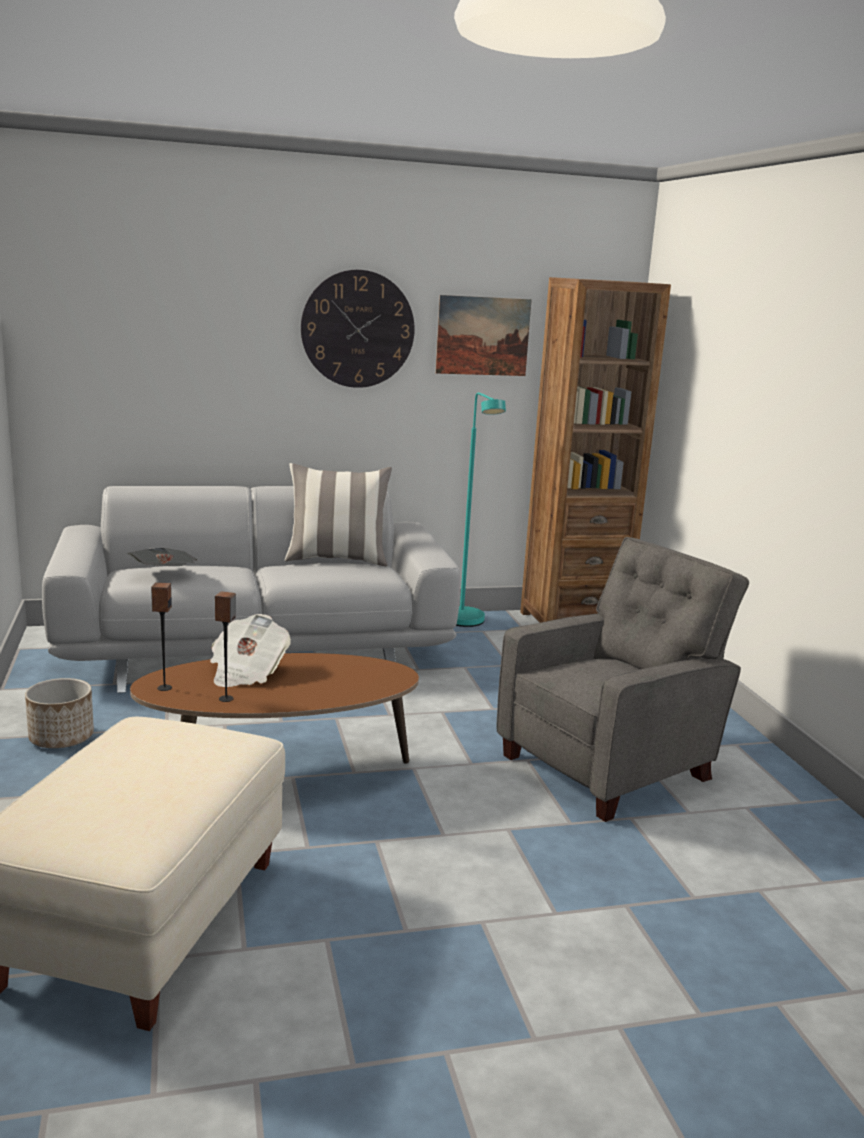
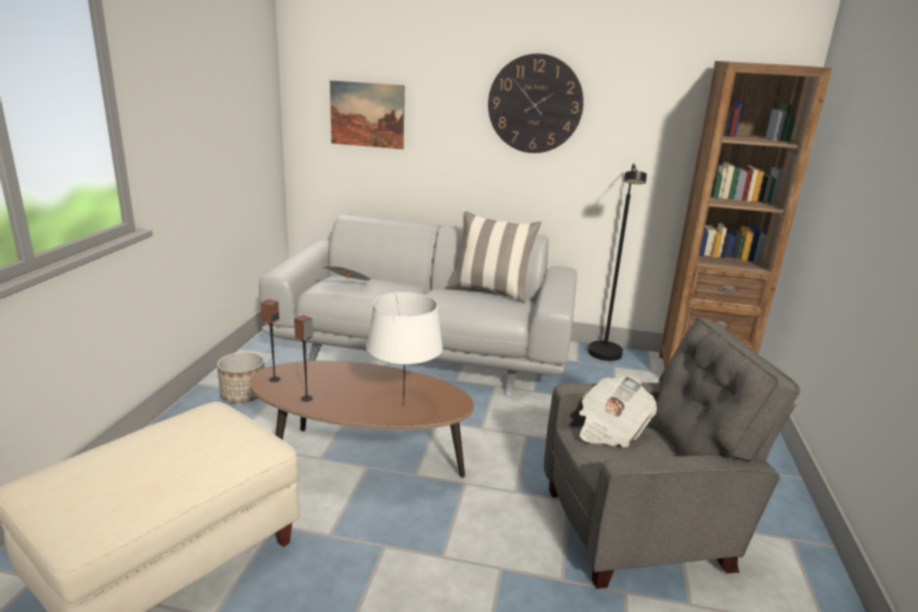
camera: 25 degrees right, 5 degrees up
newspaper [210,614,291,687] -> newspaper moved to [579,376,657,447]
picture [435,295,532,376] -> picture moved to [330,80,405,149]
turquoise floor lamp [456,392,506,627] -> black floor lamp [588,163,647,361]
none -> white table lamp [366,292,443,406]

